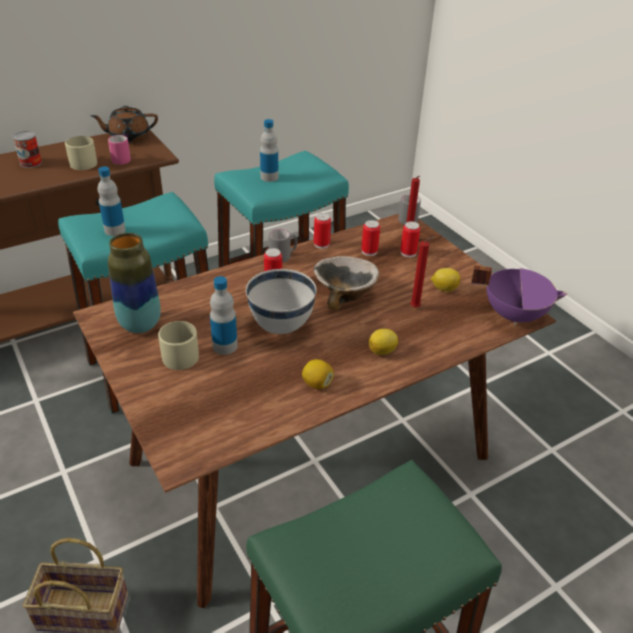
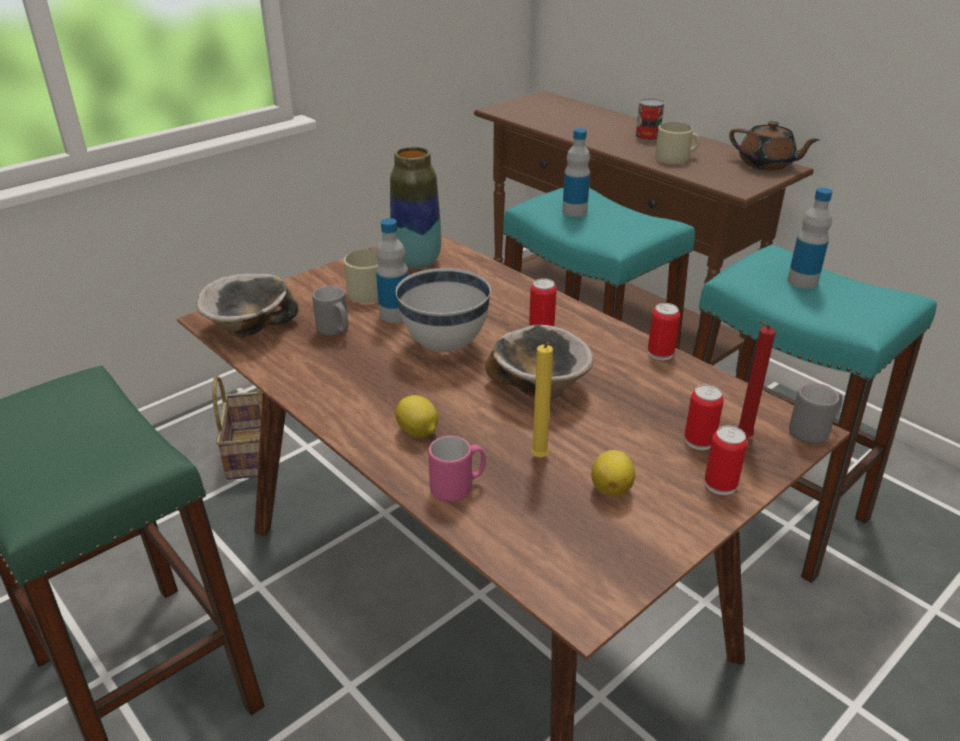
camera: 80 degrees right, 5 degrees down
brown teapot [91,106,158,142] -> brown teapot turned 150 degrees clockwise [729,121,820,171]
pink mug [108,135,131,165] -> pink mug moved to [428,436,486,502]
grey mug [269,229,297,262] -> grey mug moved to [312,286,348,336]
lemon [302,359,334,389] -> none
can [361,220,380,256] -> can moved to [705,425,748,495]
red candle [410,237,435,308] -> yellow candle [531,342,553,458]
purple cooking pot [471,265,567,325] -> none
none -> bowl [196,274,298,337]

